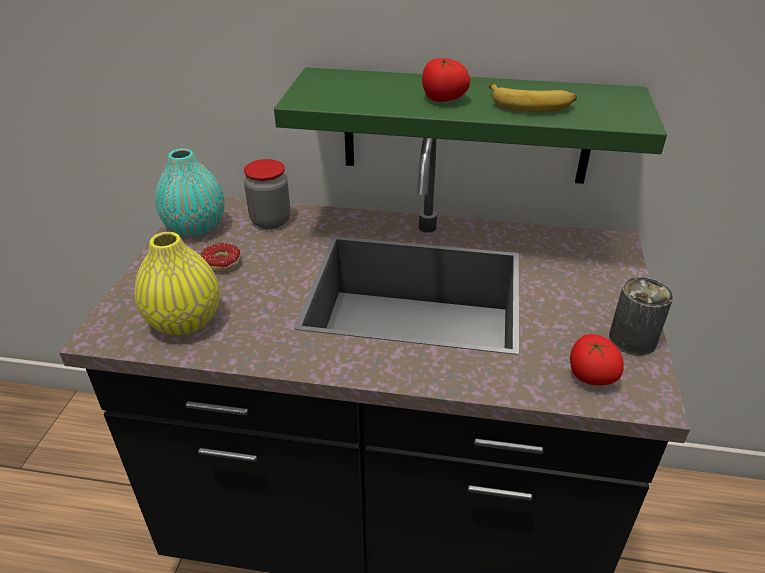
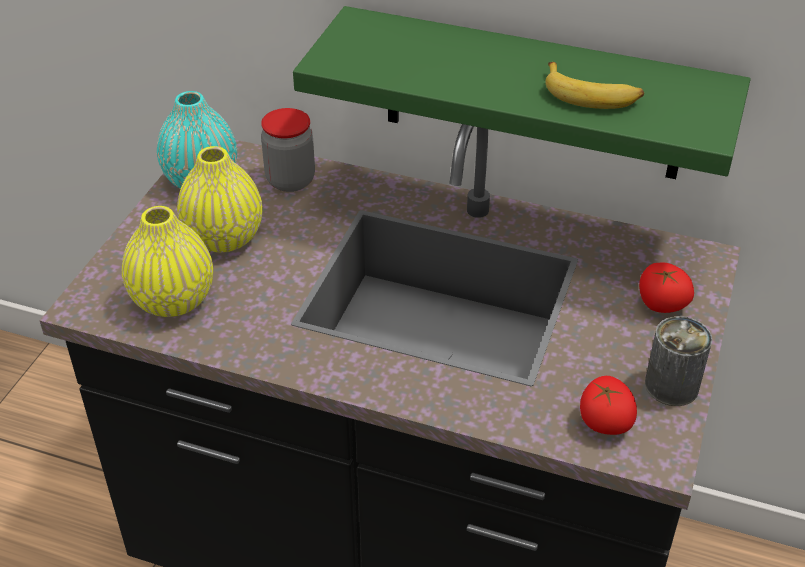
camera: 10 degrees right, 5 degrees up
donut [200,243,241,272] -> yellow vase [177,146,263,253]
tomato [422,58,470,102] -> tomato moved to [639,263,694,313]

